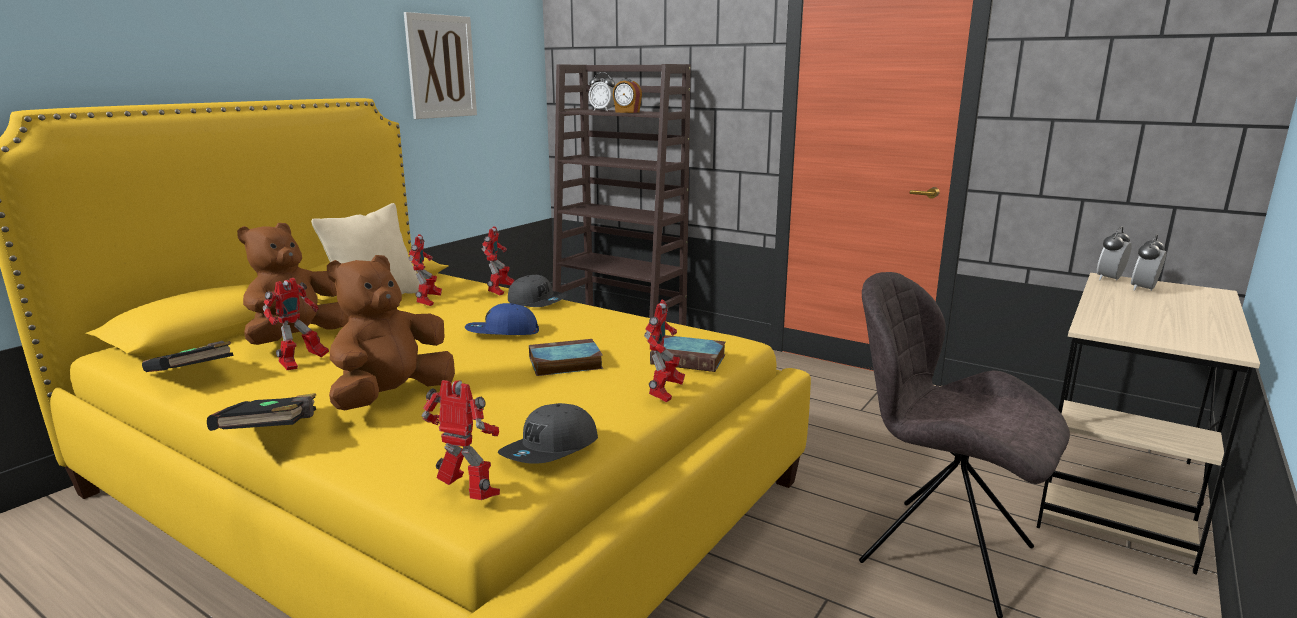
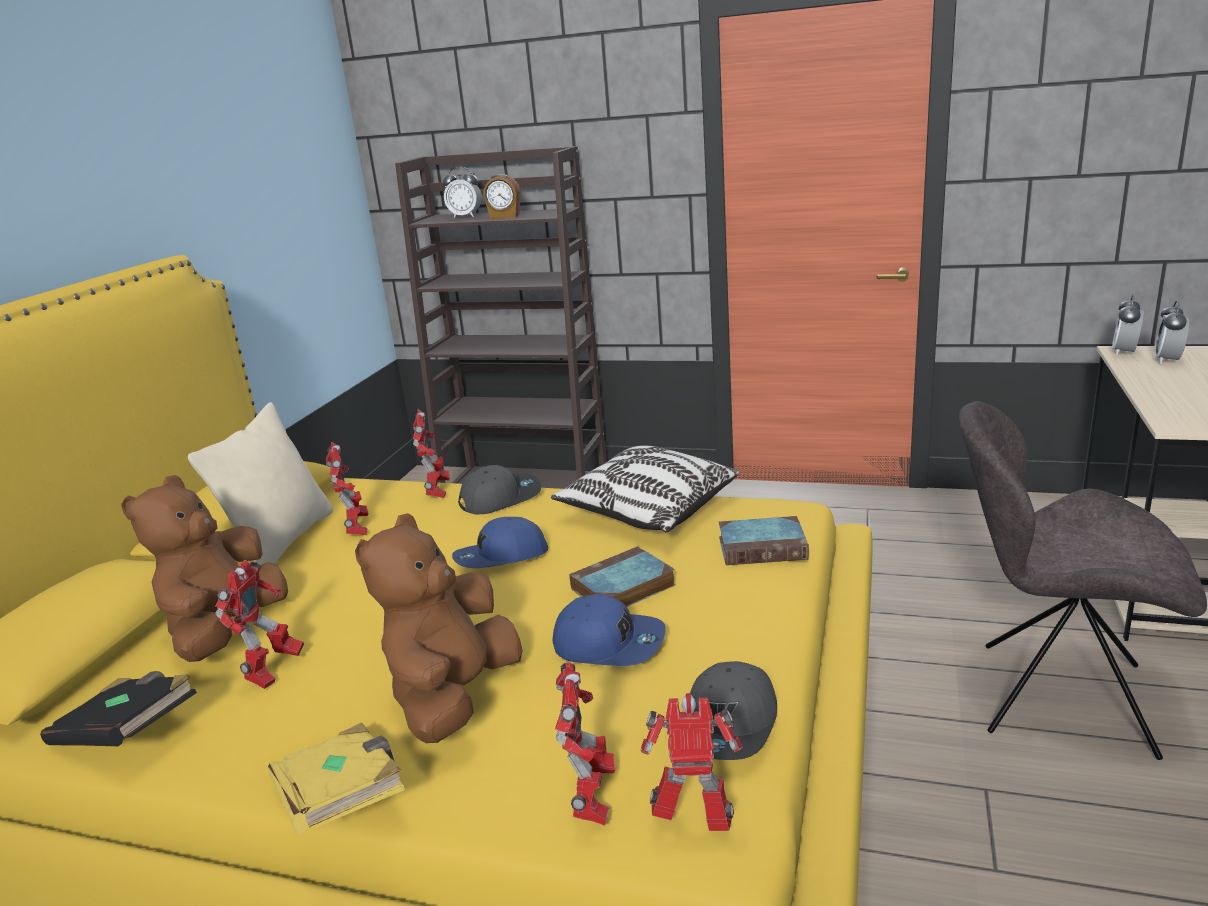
camera: 15 degrees left, 5 degrees up
black book [207,393,316,431] -> yellow book [268,723,405,835]
picture [404,12,477,119] -> none
grey cap [508,275,568,307] -> grey cap turned 45 degrees counterclockwise [458,465,541,514]
toy robot [644,300,685,402] -> toy robot moved to [555,662,615,826]
none -> pillow [551,445,739,532]
none -> blue cap [552,594,666,666]

